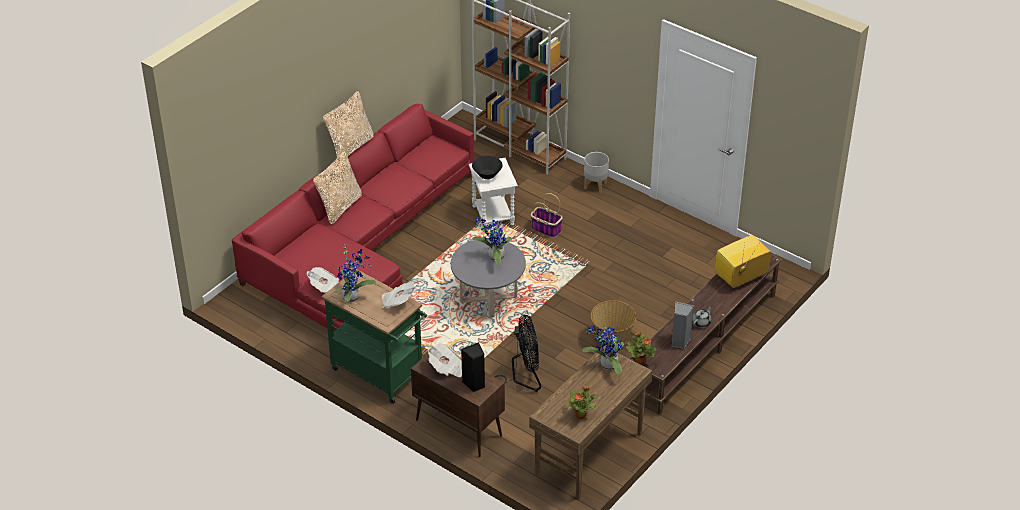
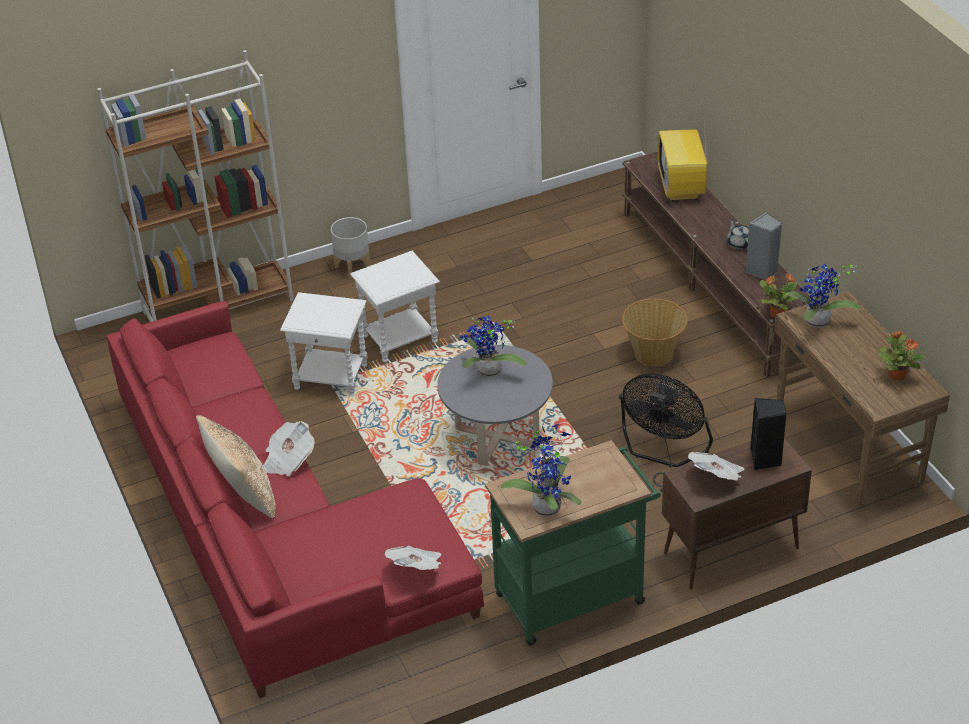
camera: 60 degrees left, 0 degrees up
beige pillow [323,91,374,158] -> none
newspaper [382,282,416,308] -> newspaper moved to [263,421,315,477]
black bowl [472,156,503,179] -> none
basket [531,193,563,238] -> white side table [350,251,440,362]

